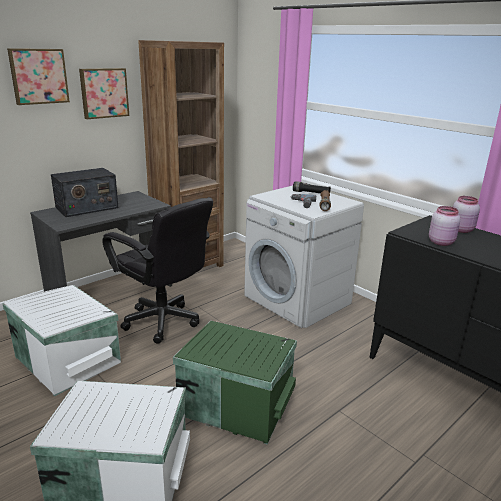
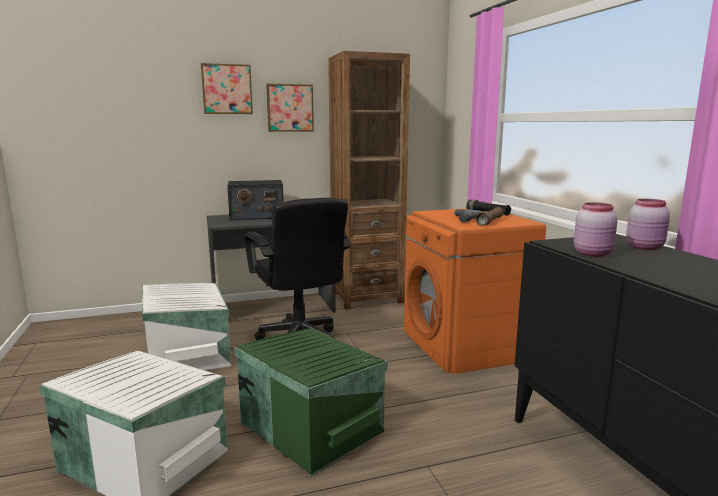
camera: 25 degrees right, 10 degrees down
white washing machine [244,185,364,328] -> orange washing machine [404,208,546,374]

